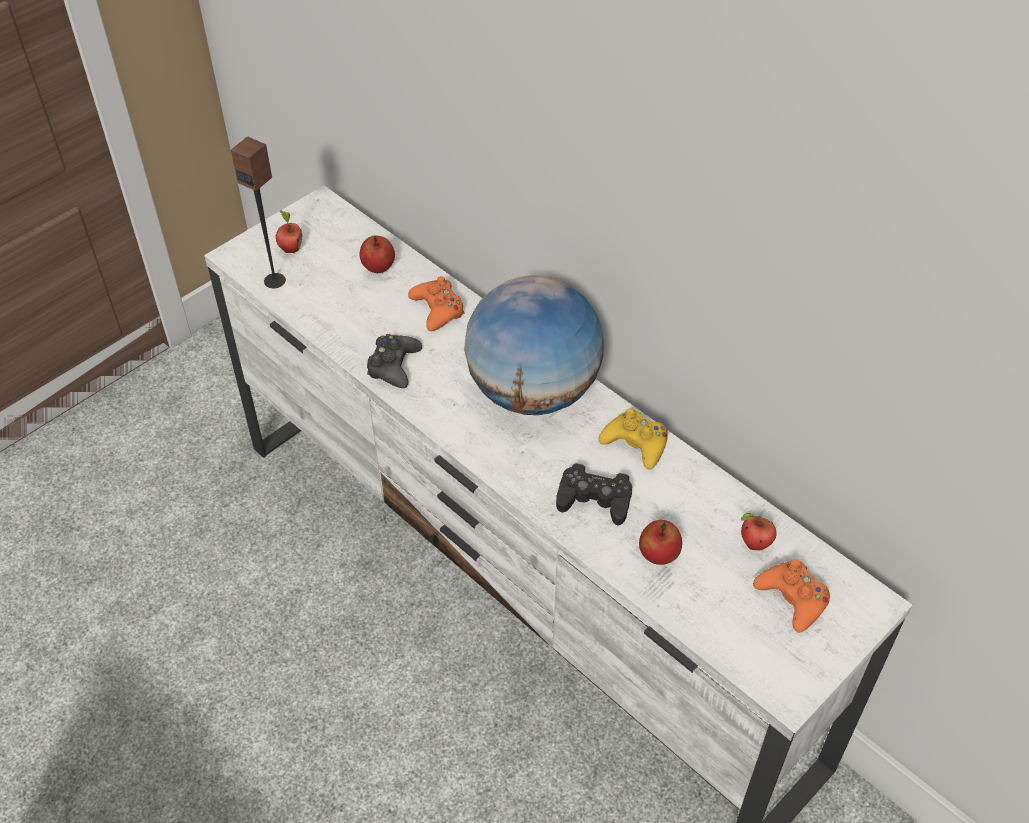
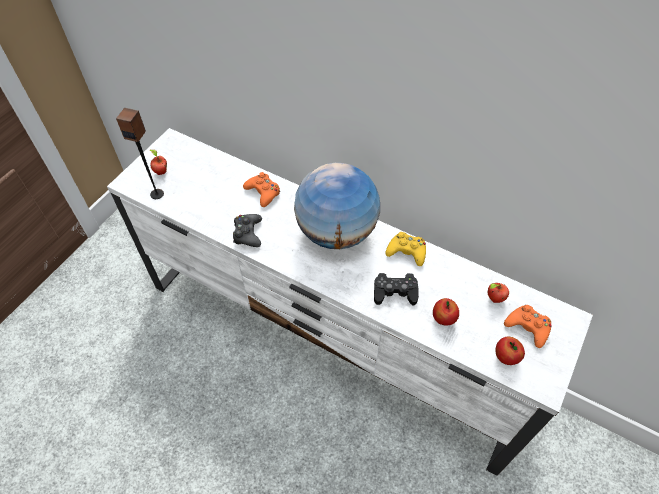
camera: 15 degrees left, 5 degrees up
apple [360,235,395,273] -> apple moved to [495,337,525,365]

